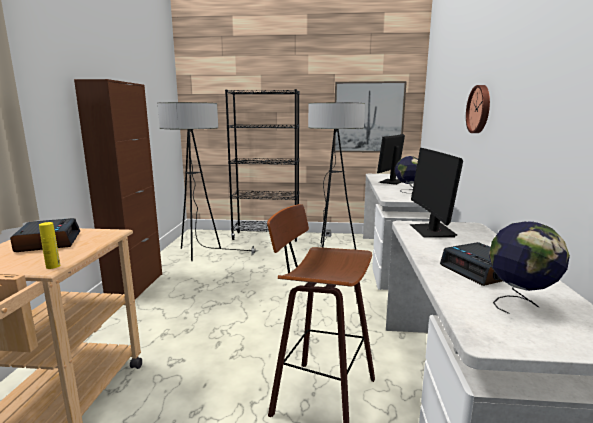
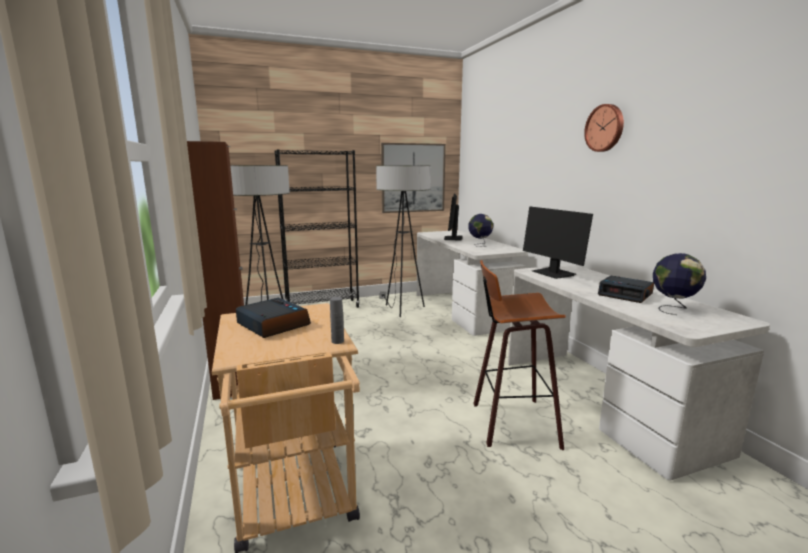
camera: 25 degrees left, 0 degrees up
yellow bottle [39,222,60,269] -> grey bottle [330,297,344,344]
wall clock [466,85,490,133] -> wall clock moved to [584,104,624,152]

